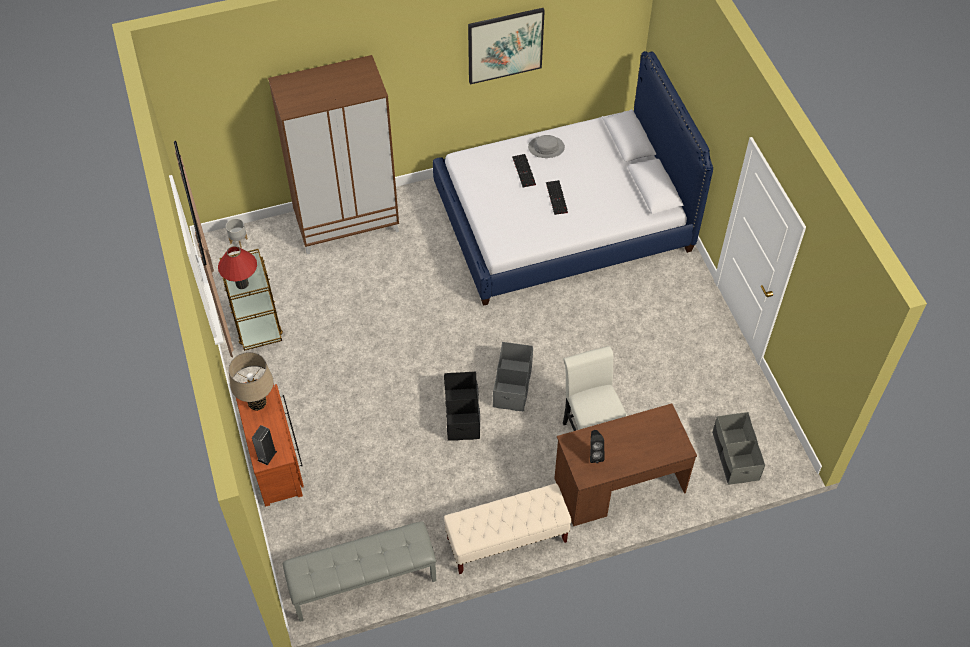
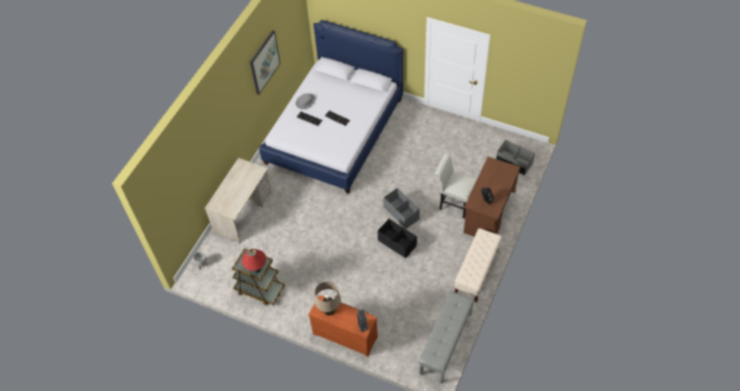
camera: 45 degrees left, 0 degrees up
brown wardrobe [268,55,399,254] -> beige desk [204,158,272,243]

